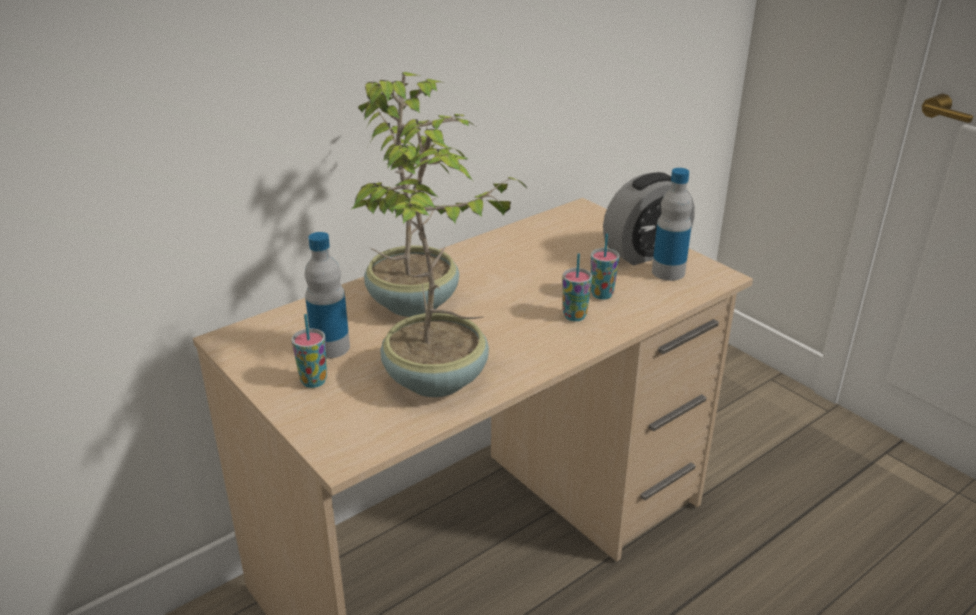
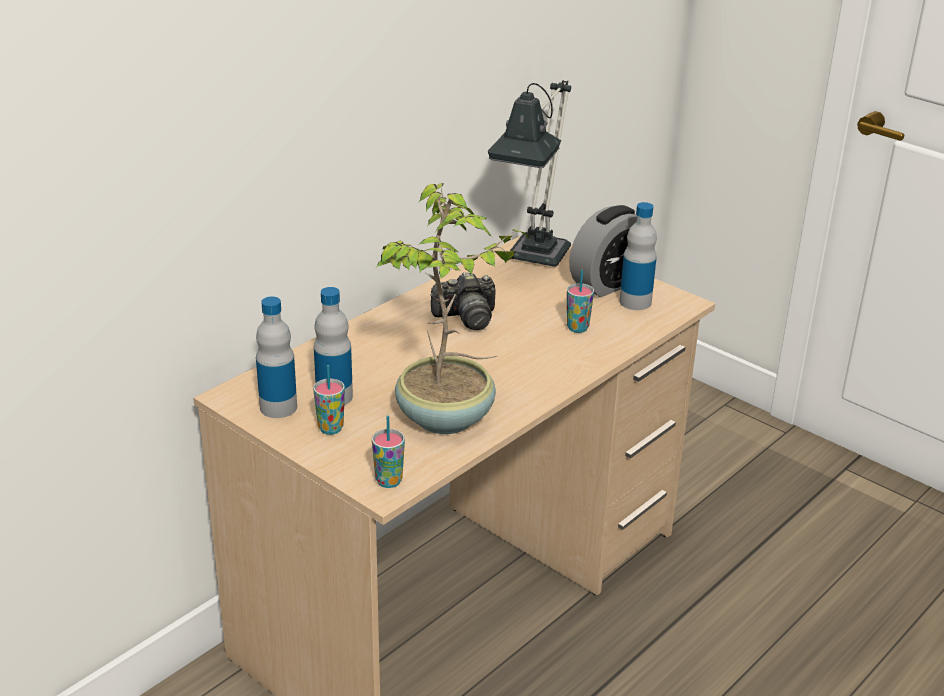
camera: 10 degrees left, 0 degrees up
potted plant [358,72,475,317] -> none
cup [562,253,592,321] -> cup moved to [372,415,405,488]
none -> bottle [256,297,297,418]
none -> camera [430,272,496,330]
none -> table lamp [488,80,571,267]

